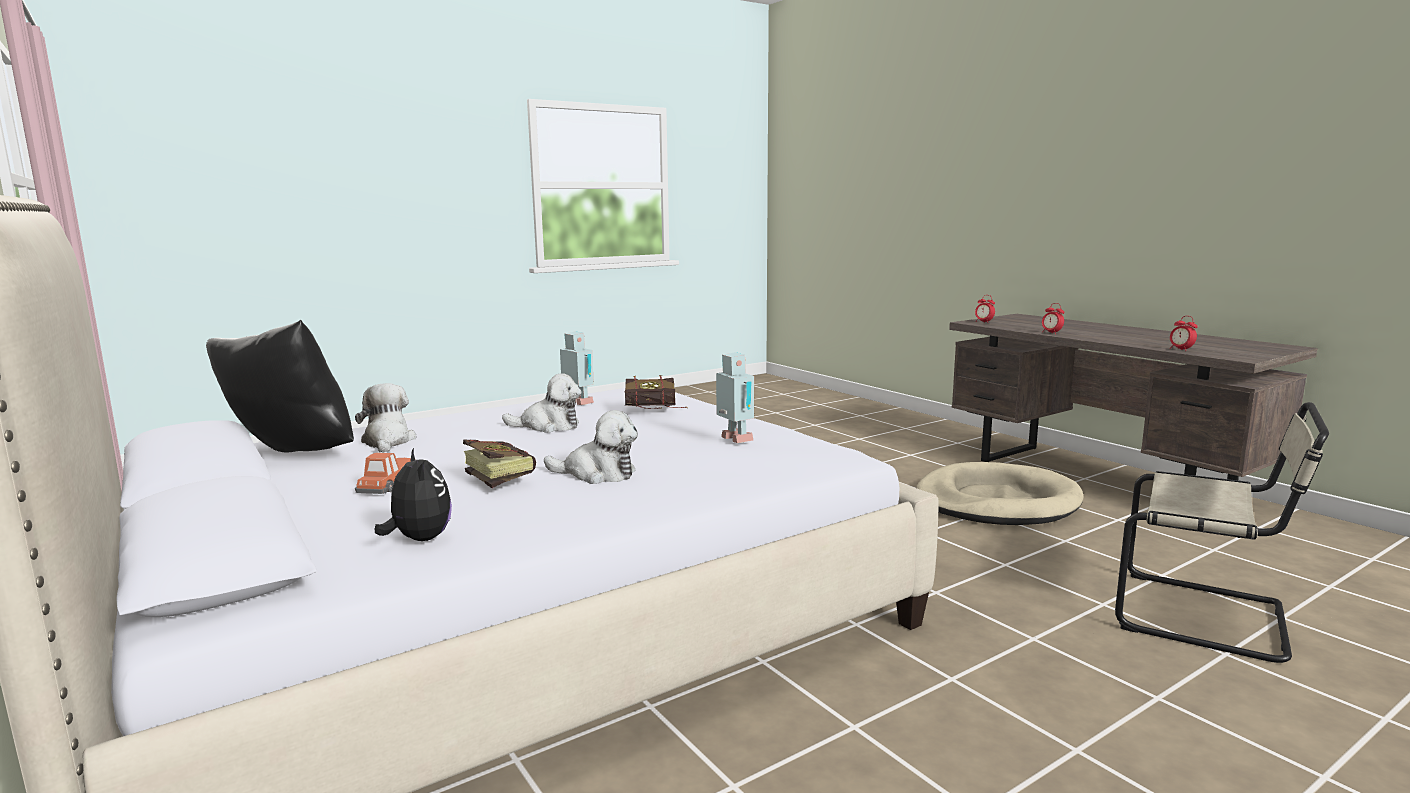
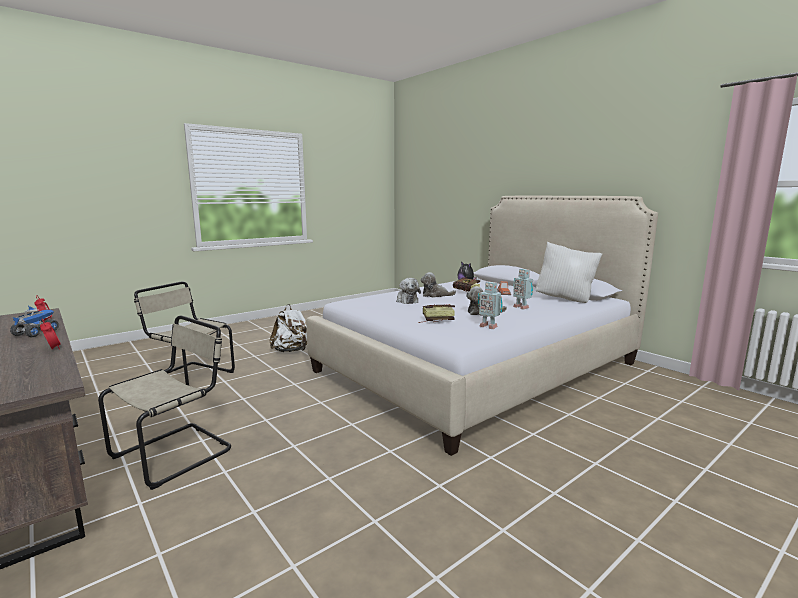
camera: 175 degrees right, 0 degrees up
black pillow [206,320,354,453] -> white pillow [536,242,602,303]
plush toy [355,383,417,453] -> plush toy moved to [396,278,421,304]
toy robot [716,352,754,443] -> toy robot moved to [513,269,533,310]
beige dog bed [916,462,1084,525] -> beige chair [98,316,231,490]
alarm clock [975,295,995,323] -> none
none -> toy truck [10,306,59,337]
none -> white backpack [270,304,307,352]

